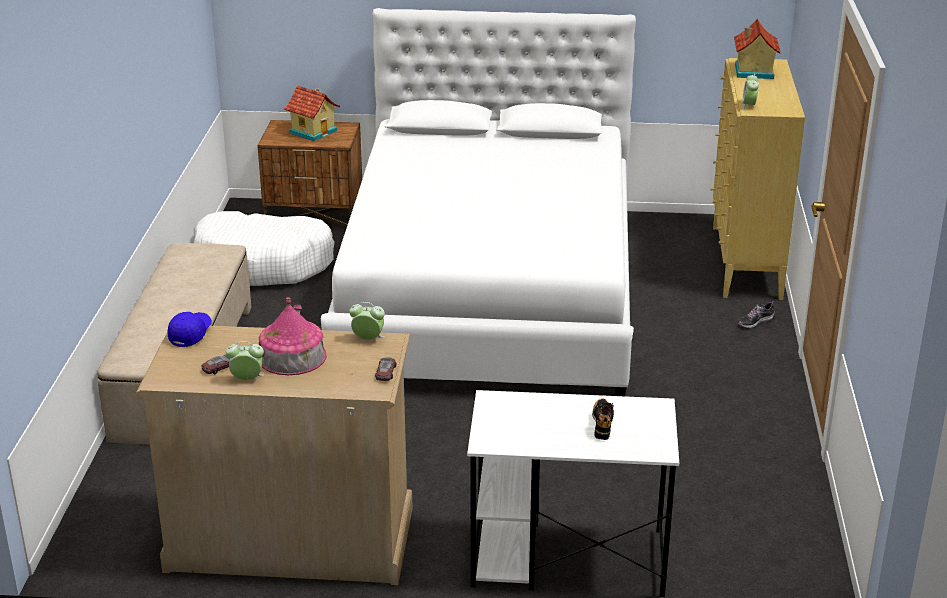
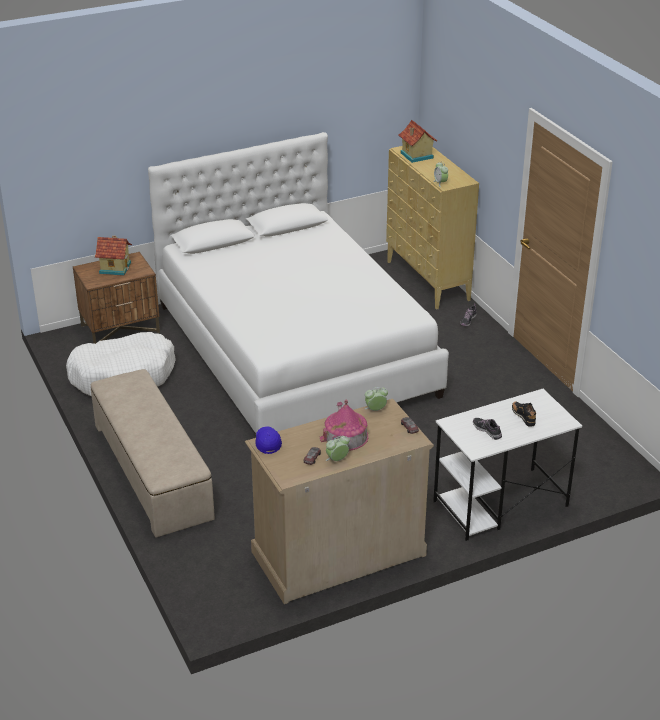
camera: 30 degrees left, 5 degrees up
none -> shoe [473,418,502,440]

